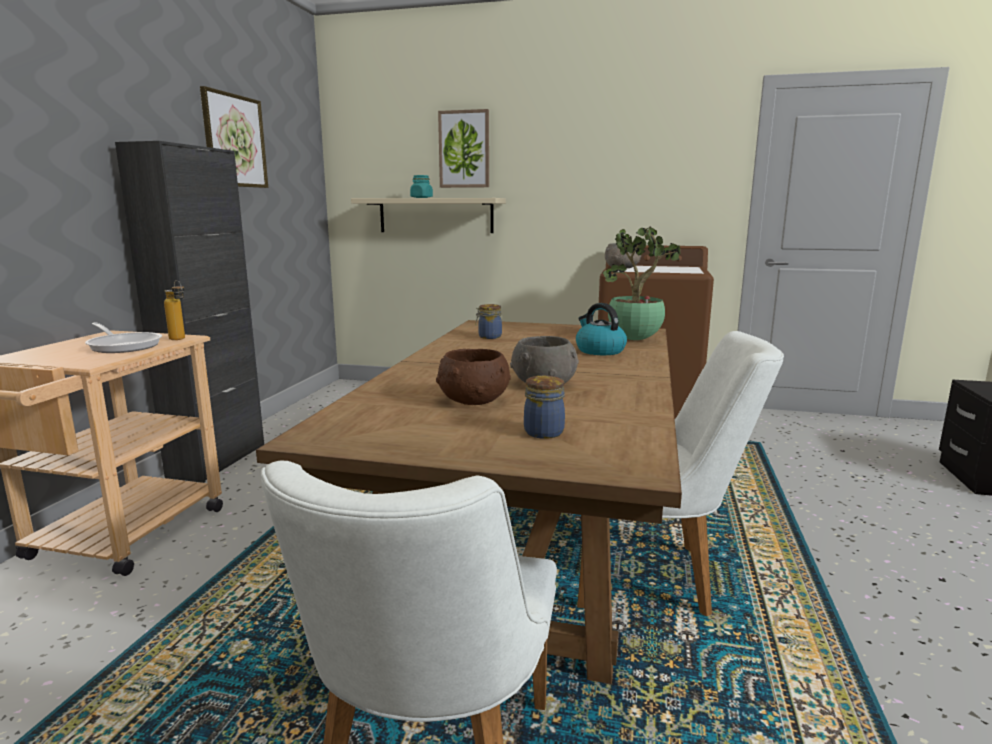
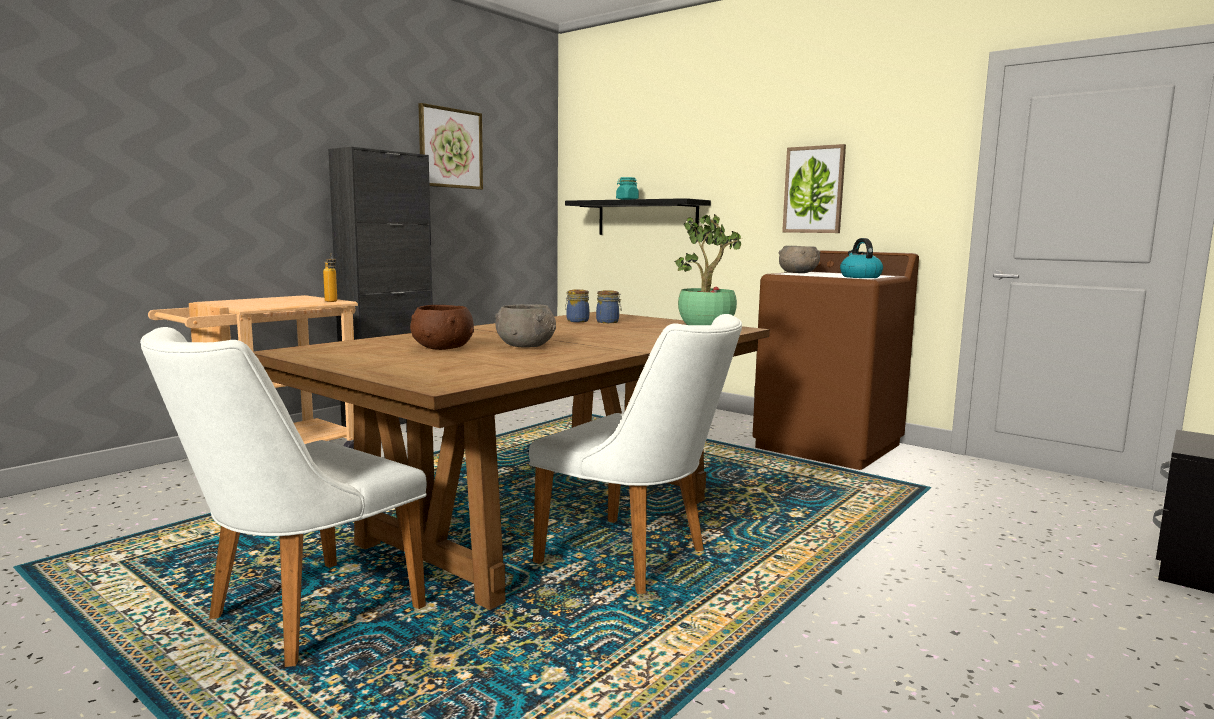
camera: 25 degrees right, 5 degrees down
frying pan [85,322,162,353] -> none
beige shelf [351,198,506,233] -> black shelf [565,198,711,235]
picture [438,109,489,188] -> picture moved to [782,144,846,233]
jar [524,375,565,439] -> jar moved to [596,290,622,323]
kettle [576,303,627,355] -> kettle moved to [840,238,883,278]

